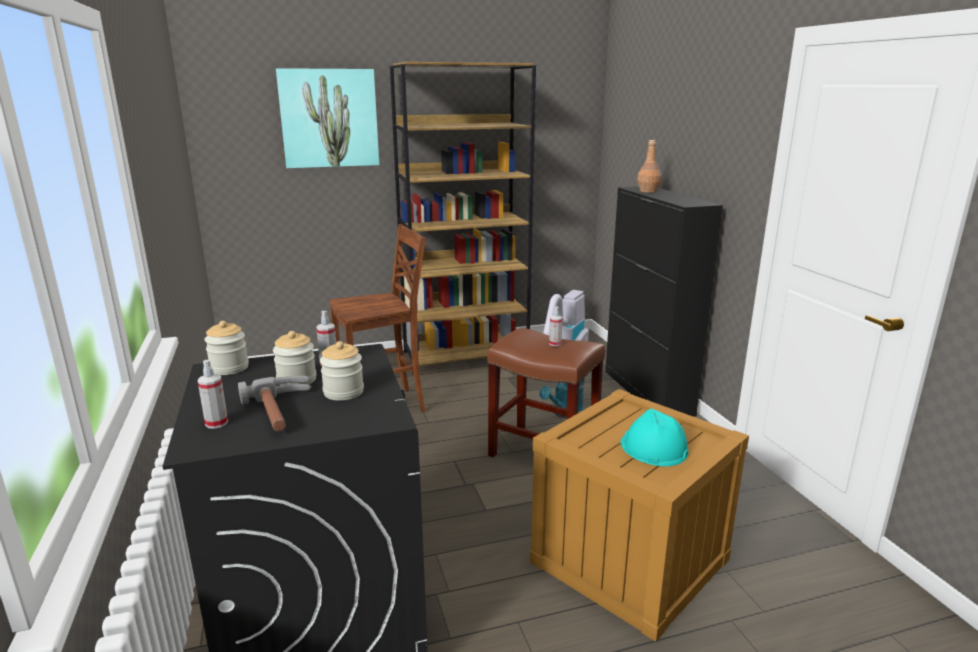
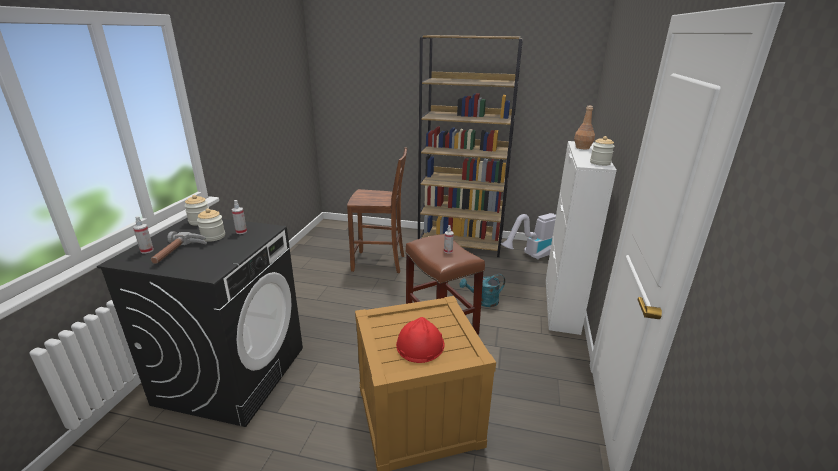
camera: 30 degrees right, 5 degrees up
picture [276,68,379,168] -> none
jar [320,341,364,401] -> jar moved to [590,136,615,166]
black cabinet [605,186,723,417] -> white cabinet [546,141,617,335]
turquoise hard hat [621,409,688,466] -> red hard hat [396,317,445,363]

